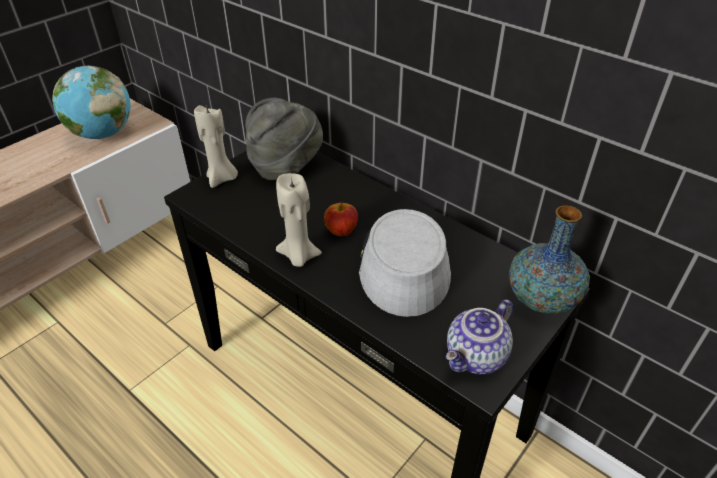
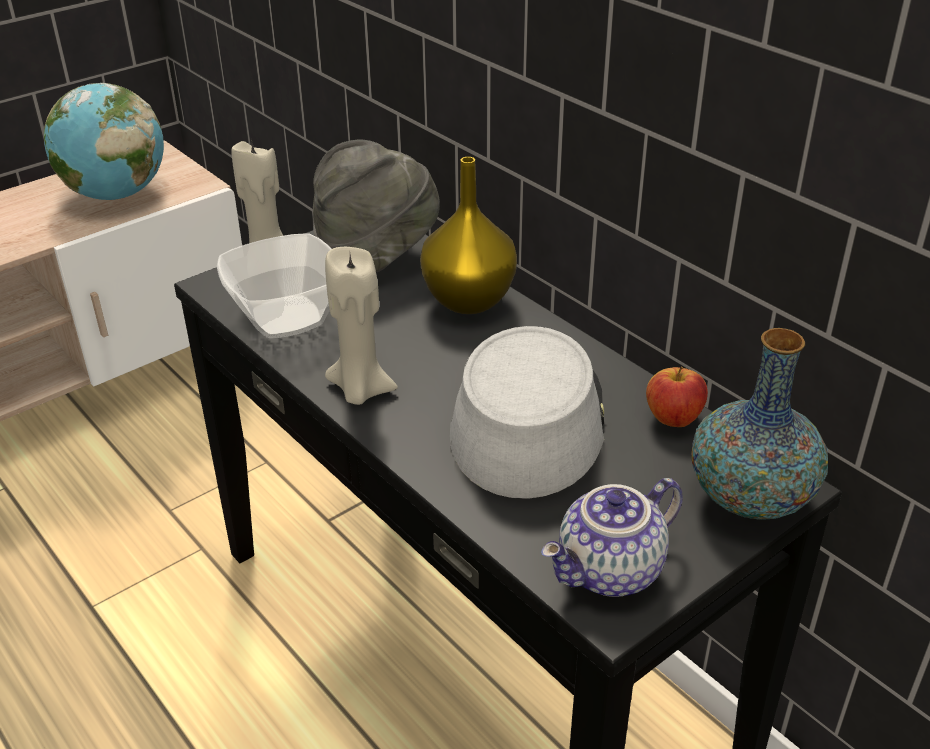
camera: 10 degrees right, 5 degrees down
apple [324,202,358,236] -> apple moved to [646,366,708,427]
none -> bowl [217,233,332,338]
none -> yellow vase [420,157,517,314]

